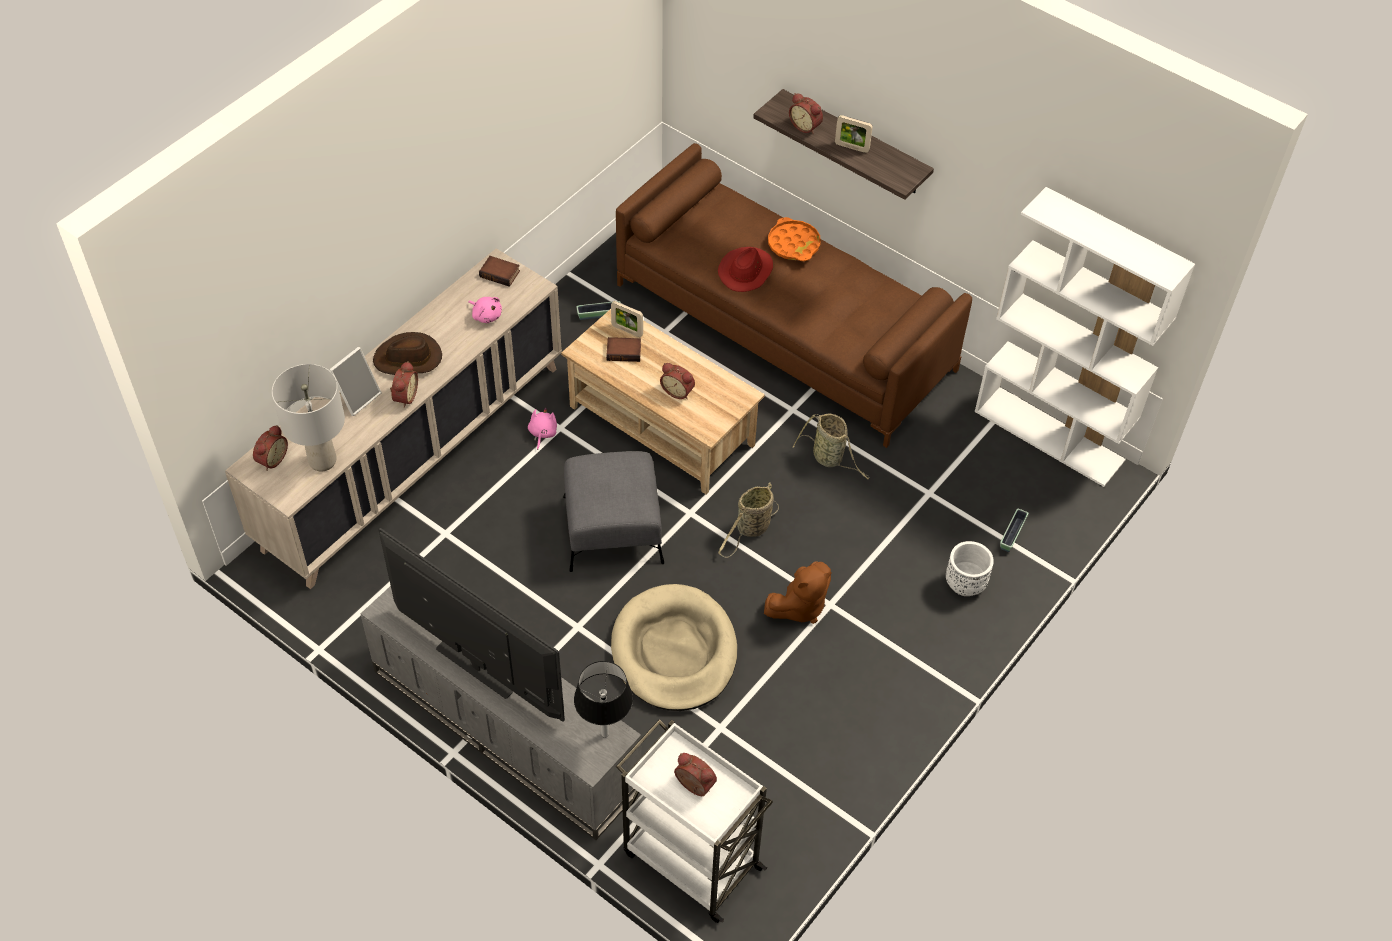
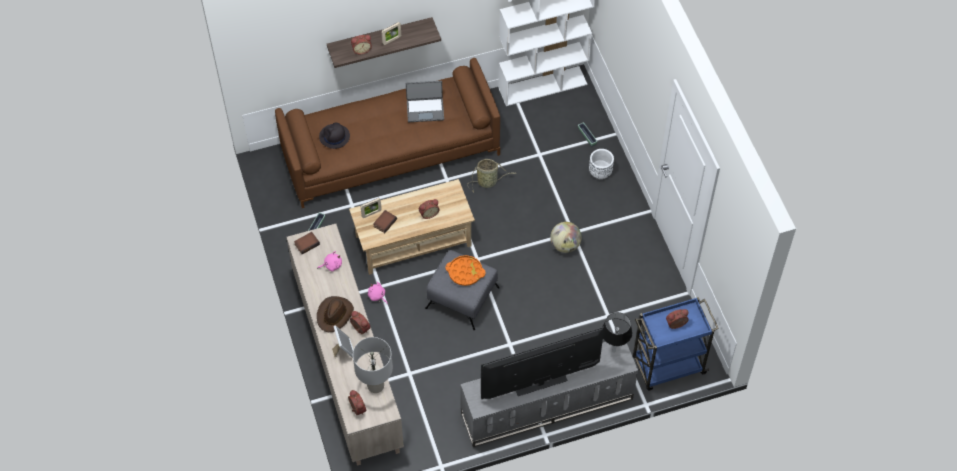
camera: 55 degrees left, 5 degrees up
beige dog bed [611,584,737,711] -> none
white cart [616,719,773,923] -> blue cart [633,297,719,391]
red hat [718,247,773,292] -> none
basket [718,482,779,557] -> none
brown plush toy [764,561,831,624] -> globe [550,222,582,253]
orange tray [768,217,821,261] -> orange tray moved to [445,255,486,286]
none -> black hat [319,122,350,149]
none -> laptop [406,81,444,122]

